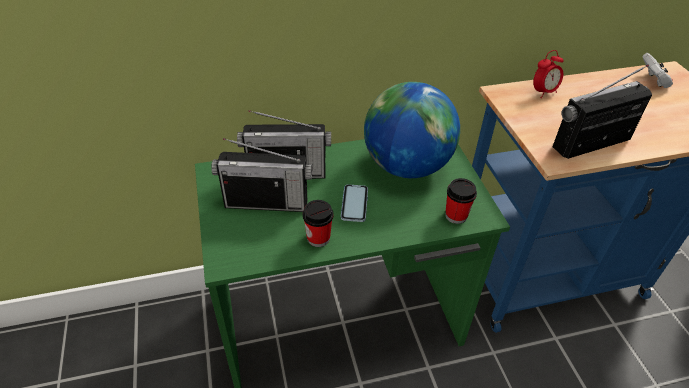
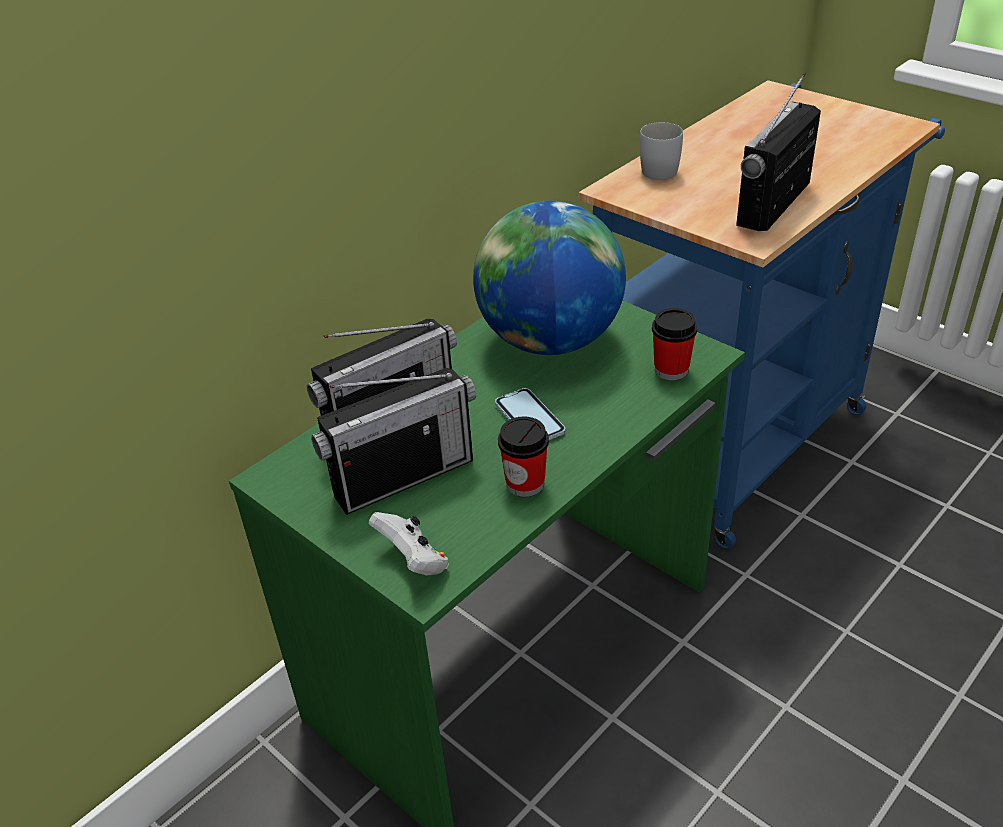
camera: 30 degrees left, 5 degrees down
alarm clock [533,50,564,98] -> white mug [640,122,683,180]
white game controller [642,53,673,88] -> white game controller moved to [369,512,449,576]

